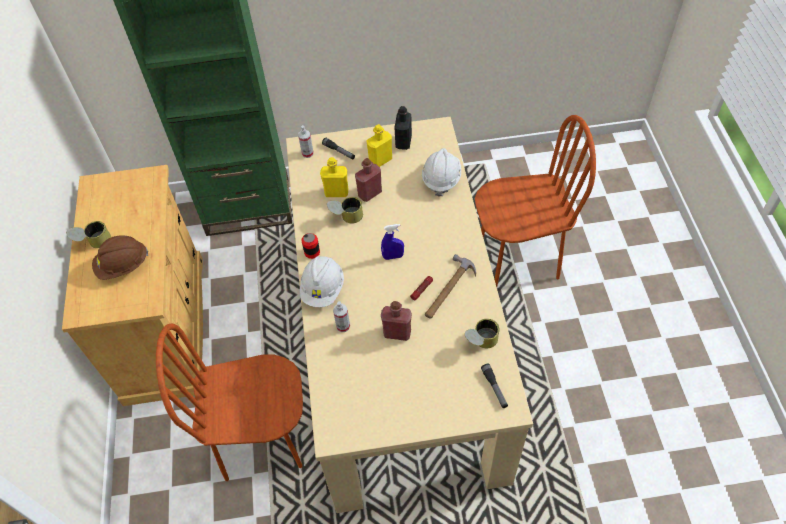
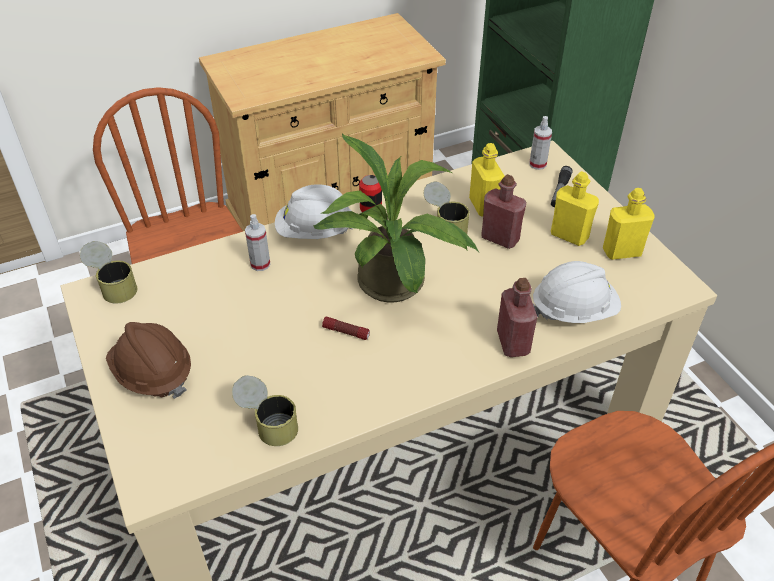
camera: 70 degrees right, 10 degrees down
can [66,221,111,248] -> can moved to [80,241,137,303]
brown hard hat [92,236,148,280] -> brown hard hat moved to [106,322,191,399]
blue spray bottle [381,224,404,260] -> potted plant [313,133,479,303]
red bottle [381,301,412,341] -> red bottle moved to [497,278,537,357]
black bottle [394,106,412,150] -> yellow bottle [603,188,654,260]
hammer [425,254,476,319] -> none
flashlight [481,364,508,408] -> none

